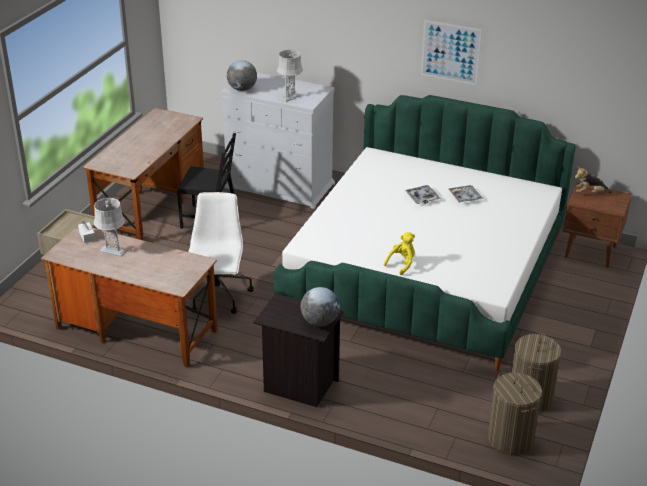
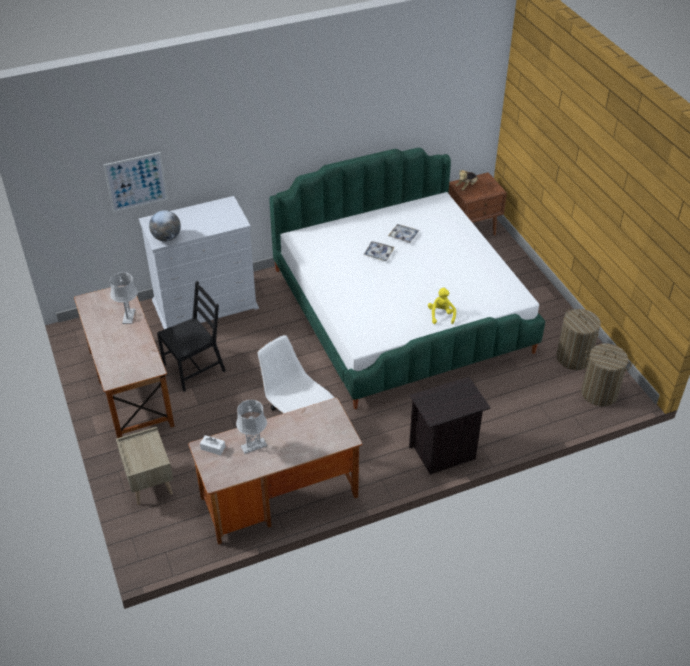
camera: 45 degrees left, 10 degrees up
grey table lamp [277,50,303,102] -> grey table lamp moved to [110,272,138,324]
globe [301,287,340,326] -> none
picture [421,20,482,85] -> picture moved to [104,152,168,212]

